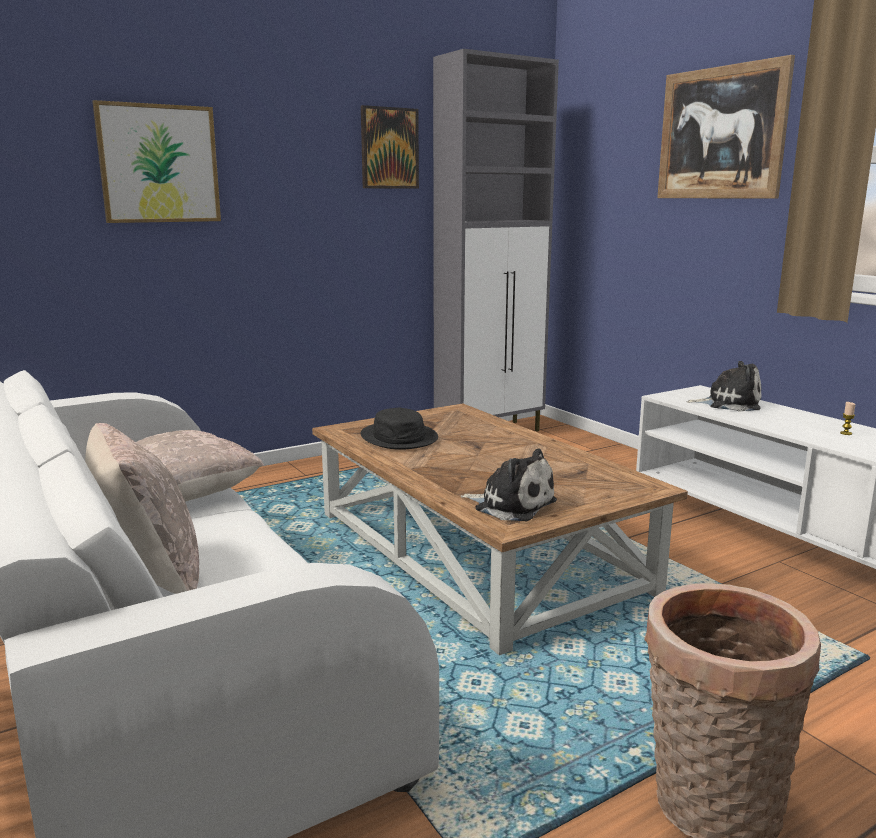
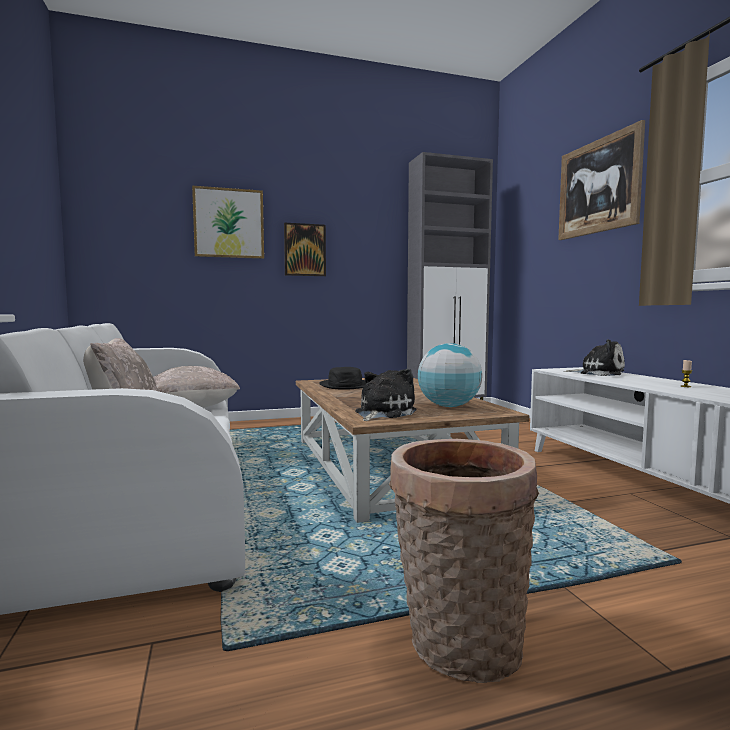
camera: 15 degrees right, 10 degrees down
picture [361,105,419,189] -> picture moved to [284,223,326,276]
plush toy [461,449,557,521] -> plush toy turned 105 degrees counterclockwise [355,369,416,421]
none -> globe [418,343,482,407]

